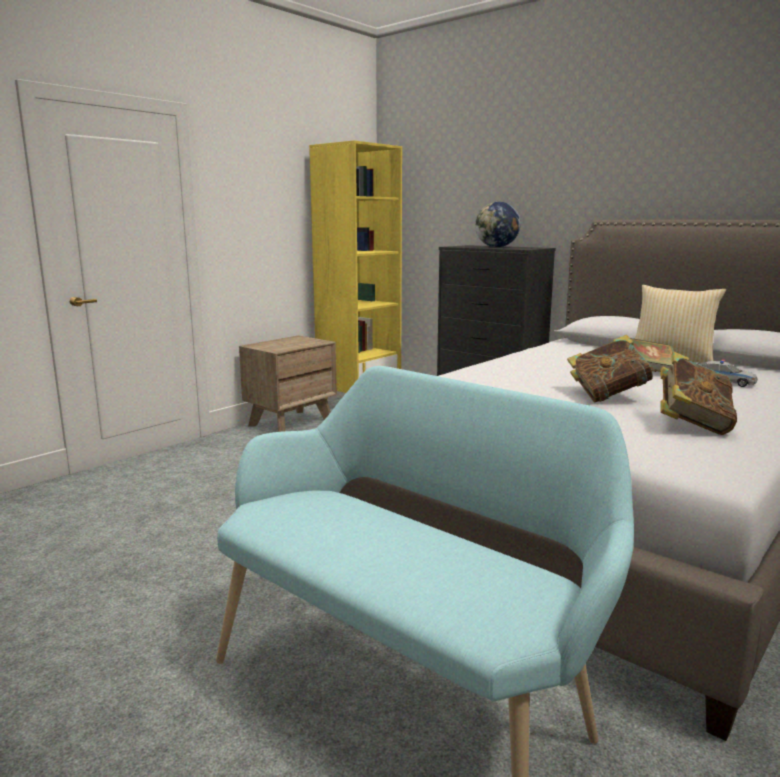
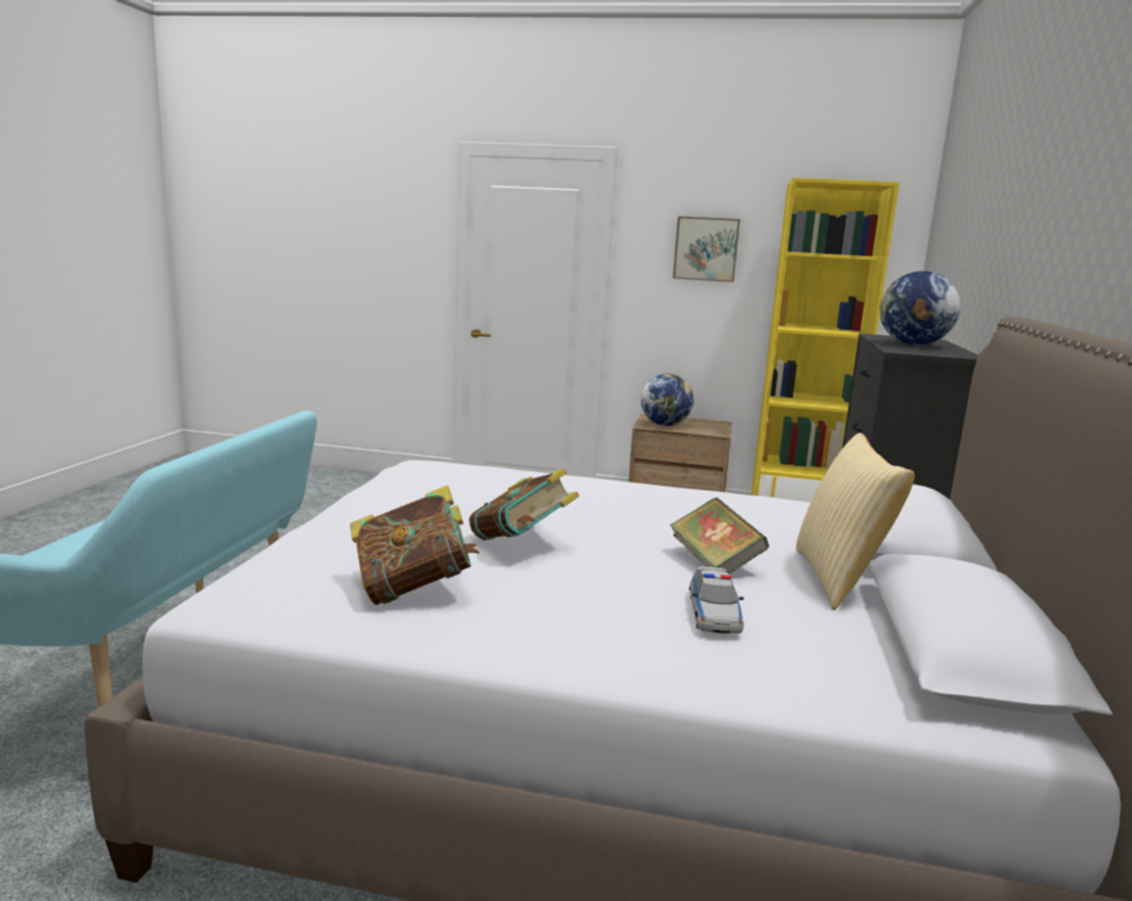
camera: 60 degrees right, 0 degrees up
none -> globe [641,374,694,426]
none -> picture [673,216,740,282]

